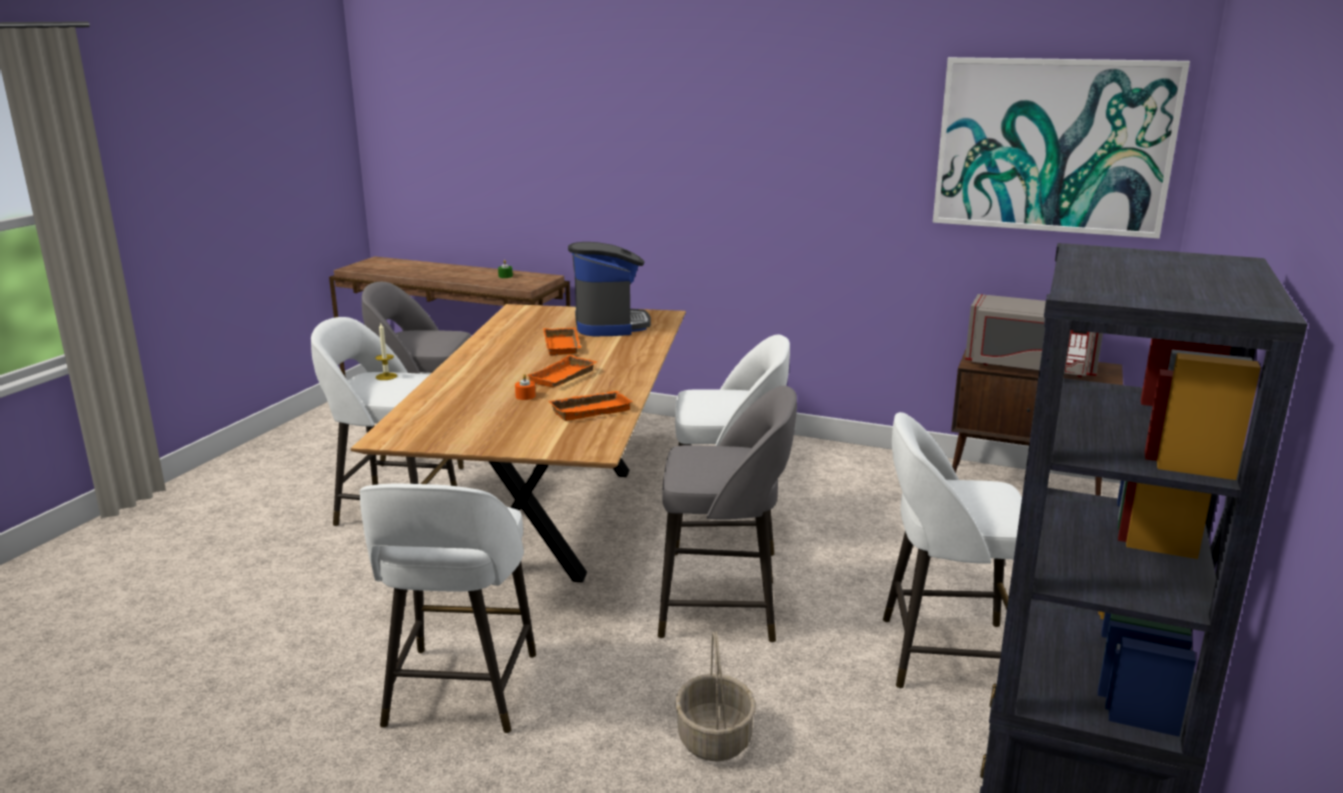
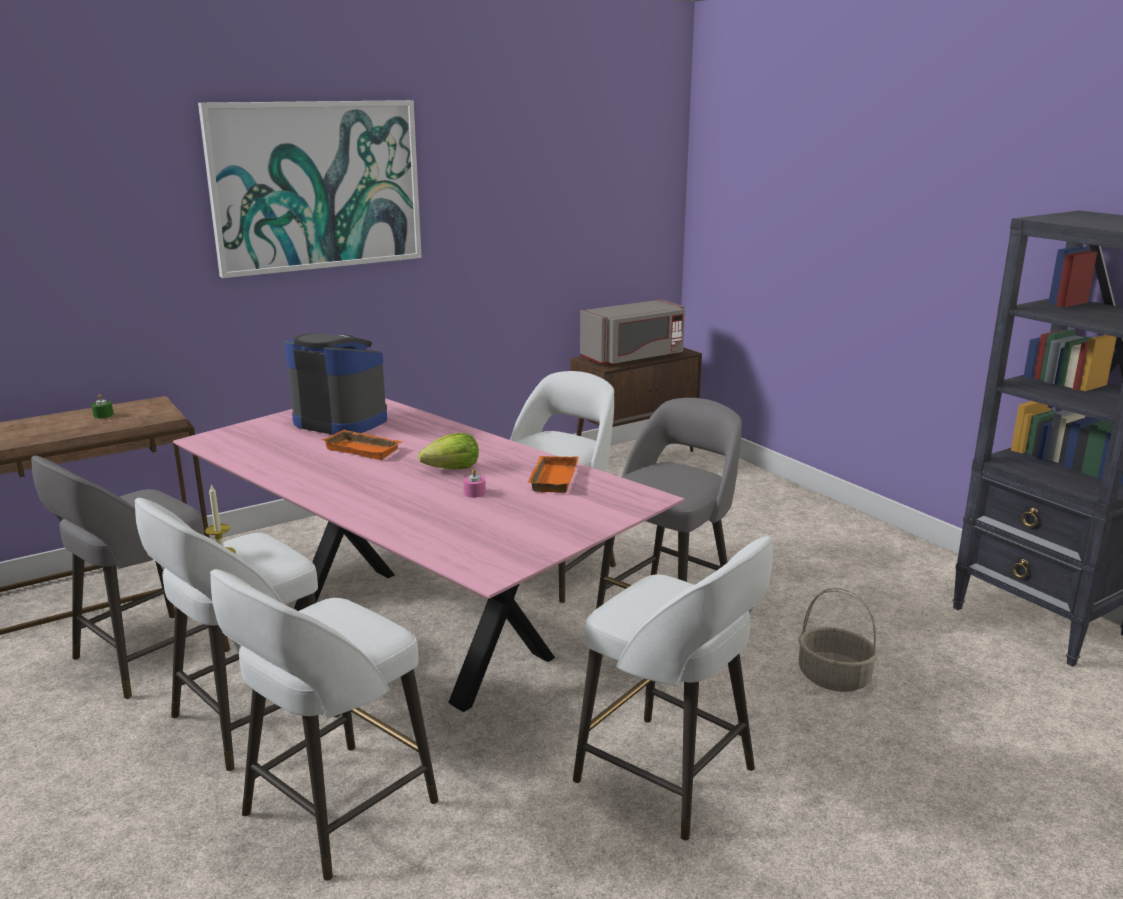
camera: 55 degrees left, 0 degrees up
brown dining table [350,304,686,582] -> pink dining table [173,398,685,712]
orange candle [515,374,536,400] -> pink candle [463,469,486,498]
orange tray [528,355,597,387] -> lettuce [418,433,479,469]
white stool [883,412,1022,689] -> white stool moved to [210,569,438,881]
picture [933,57,1190,239] -> picture moved to [198,100,422,278]

